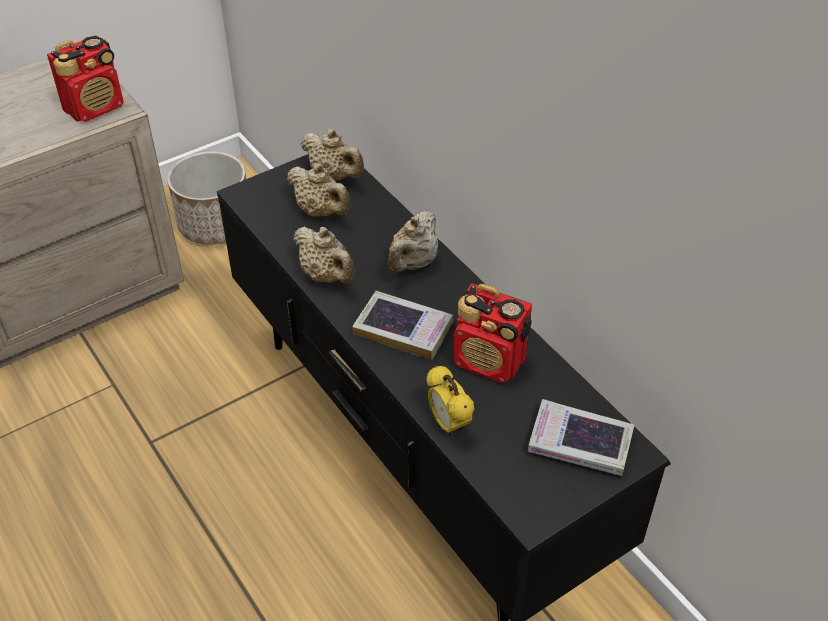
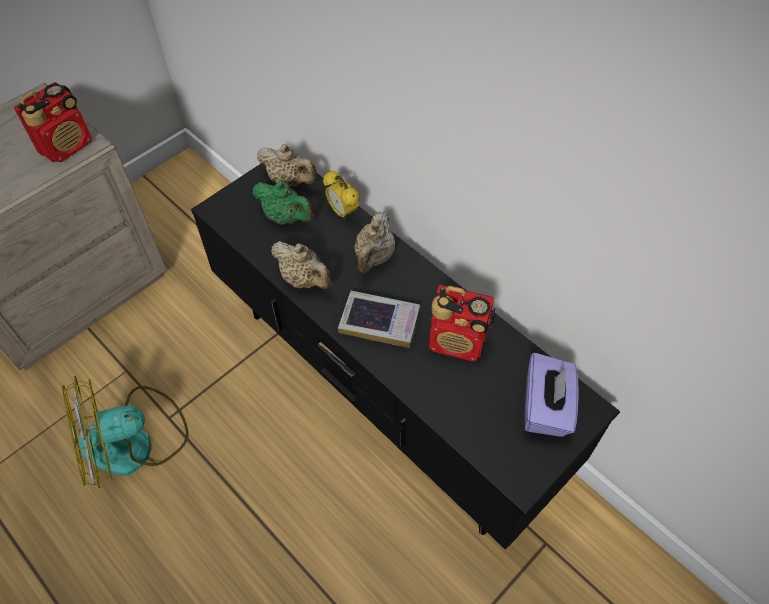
camera: 10 degrees left, 10 degrees up
planter [167,151,246,245] -> none
beige teapot [287,163,351,217] -> green teapot [252,180,314,225]
alarm clock [426,365,474,437] -> alarm clock moved to [323,171,360,220]
book [528,399,634,476] -> purple tissue box [525,353,579,437]
none -> fan [62,376,188,488]

